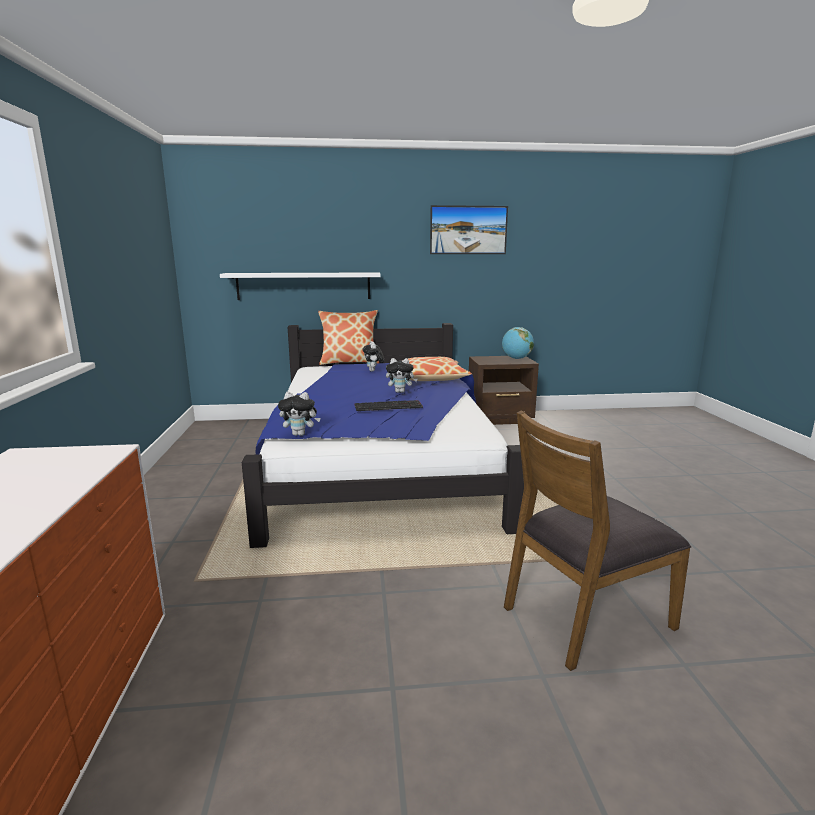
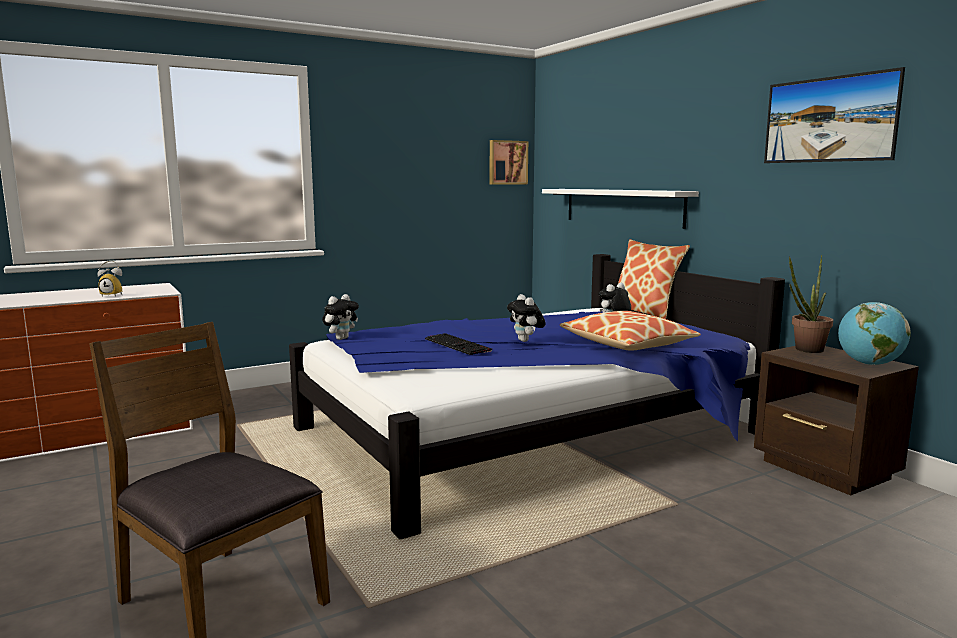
camera: 65 degrees right, 5 degrees down
plush toy [278,392,321,436] -> plush toy turned 120 degrees counterclockwise [322,294,359,340]
none -> alarm clock [98,260,123,297]
none -> picture [490,140,528,185]
none -> potted plant [789,255,833,353]

